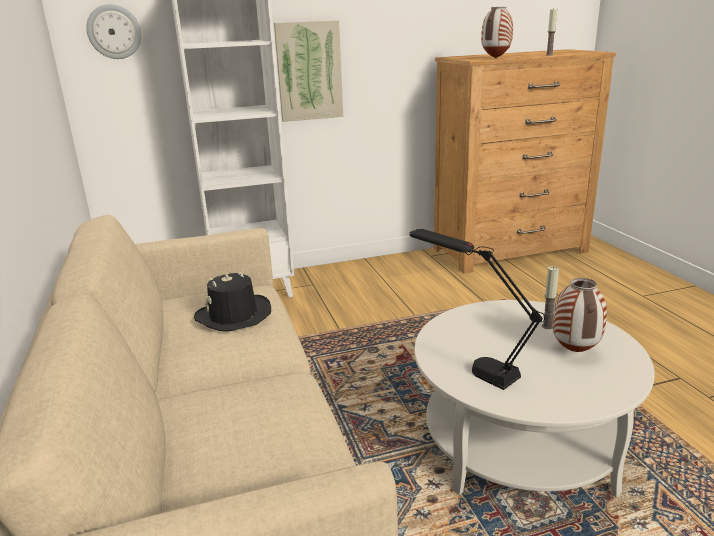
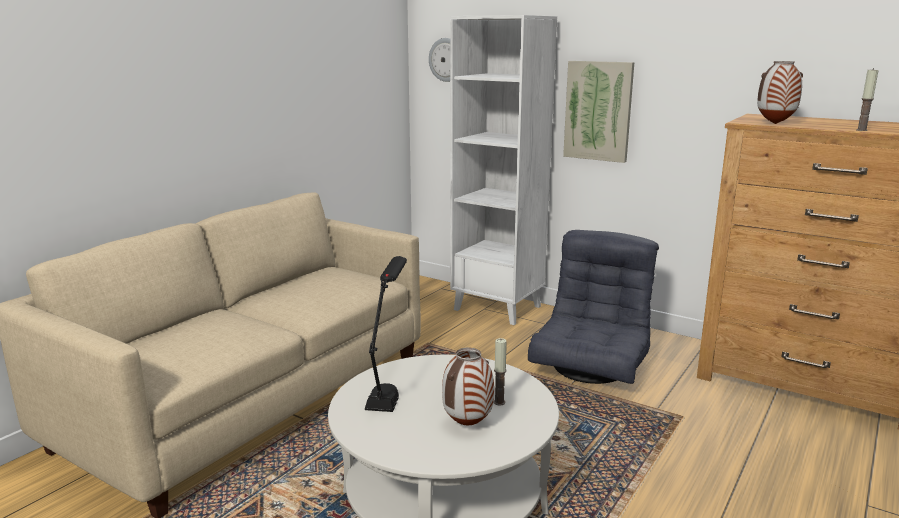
camera: 50 degrees right, 5 degrees down
black hat [194,271,271,332] -> none
none -> grey armchair [528,230,659,384]

